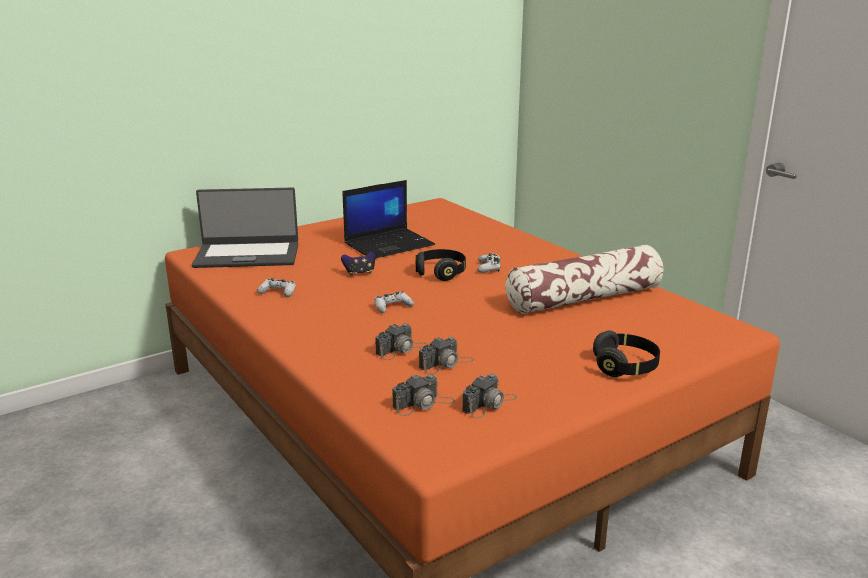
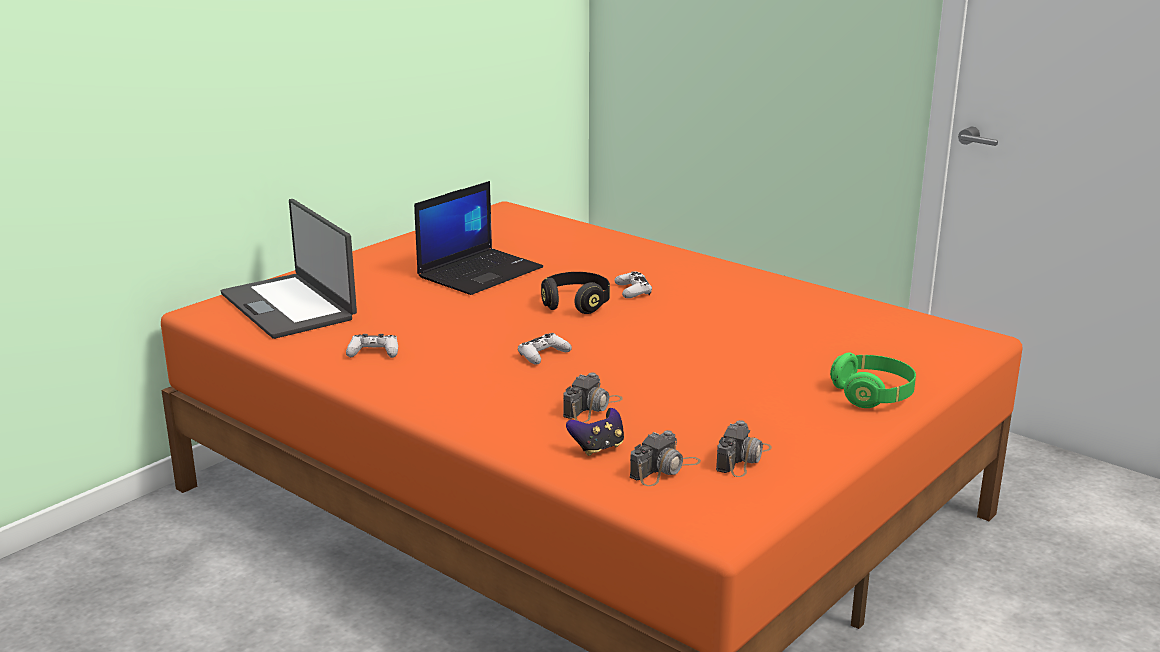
camera: 15 degrees left, 0 degrees up
laptop [192,187,298,268] -> laptop turned 75 degrees clockwise [221,199,357,339]
game controller [341,252,375,276] -> game controller moved to [566,408,624,456]
camera [419,337,474,374] -> none
pillow [506,245,663,314] -> none
black headphones [593,331,660,377] -> green headphones [830,353,916,408]

